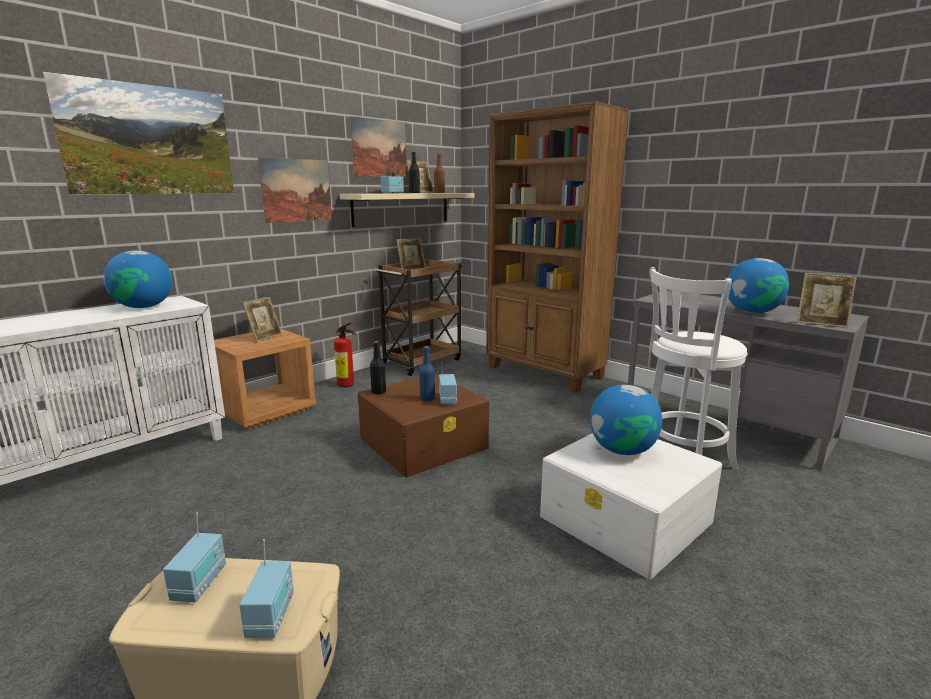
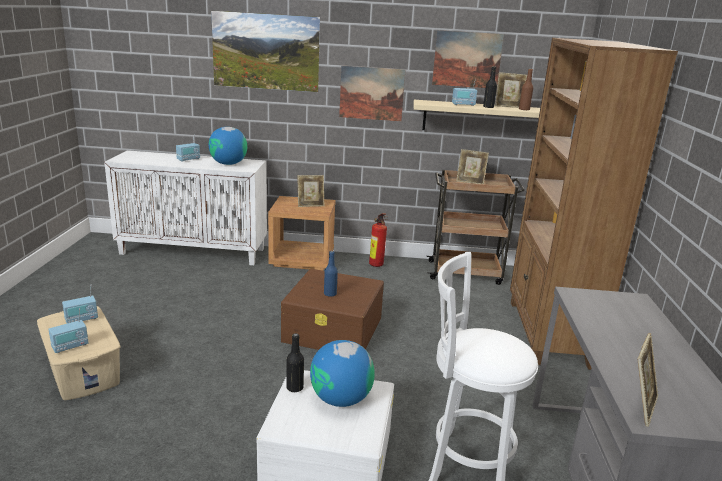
camera: 50 degrees right, 5 degrees up
black bottle [370,341,386,395] -> black bottle moved to [286,333,304,392]
radio [439,361,457,405] -> radio moved to [176,134,200,162]
globe [728,258,789,313] -> none
picture frame [797,273,857,328] -> picture frame turned 135 degrees counterclockwise [638,333,659,427]

